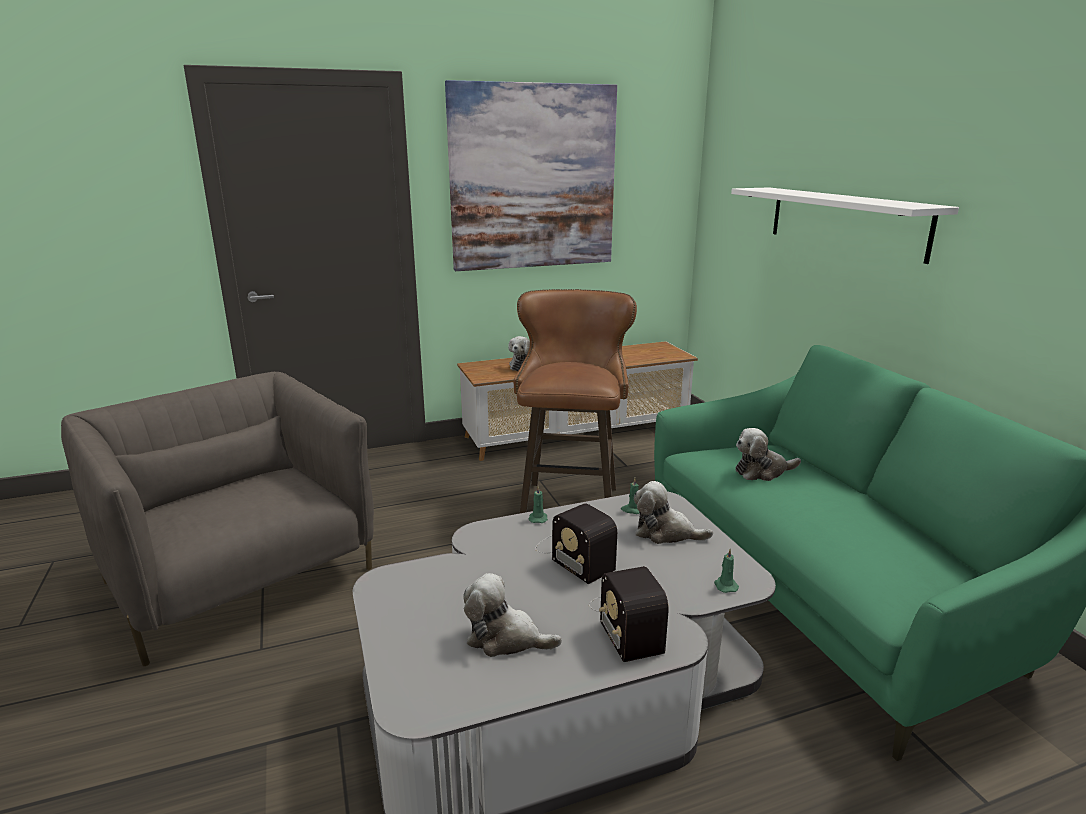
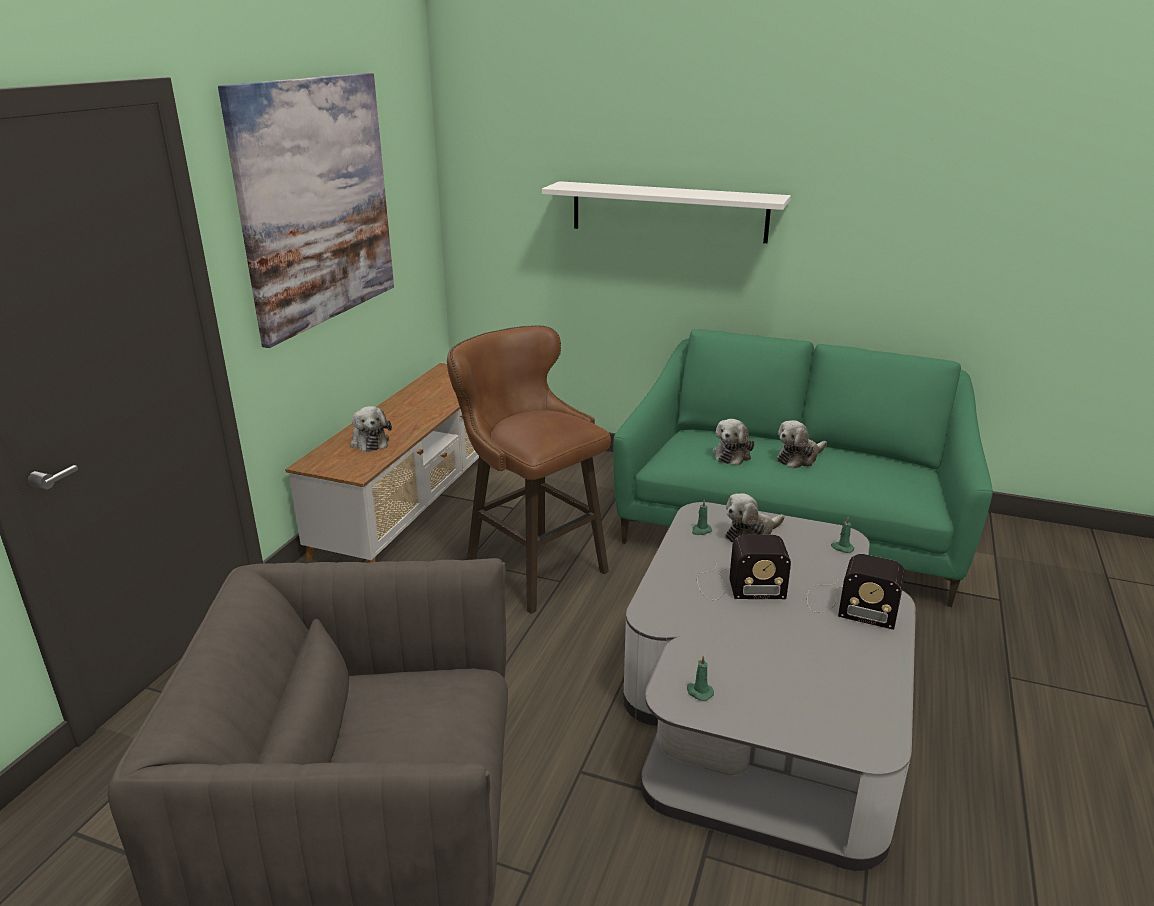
camera: 50 degrees left, 5 degrees up
plush toy [463,573,562,657] -> plush toy moved to [777,420,827,469]
green candle [529,486,548,523] -> green candle moved to [687,655,714,701]

